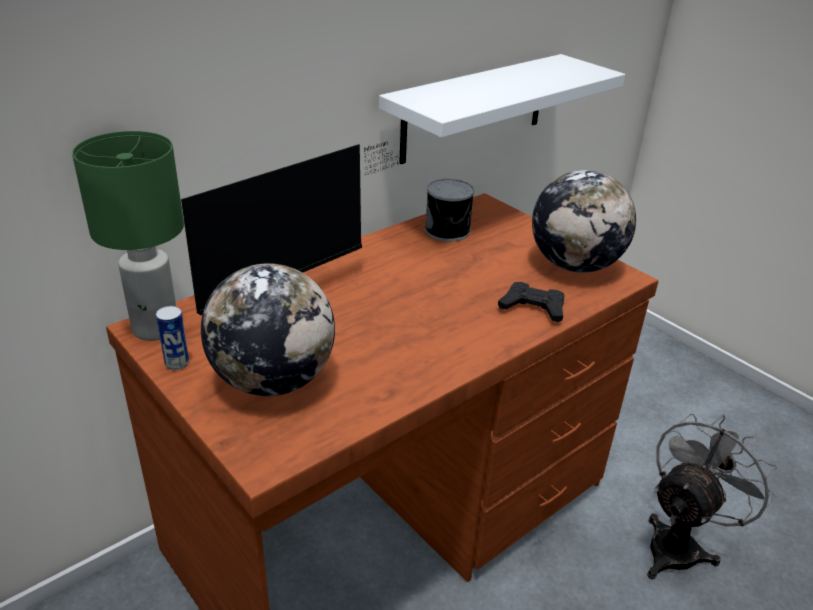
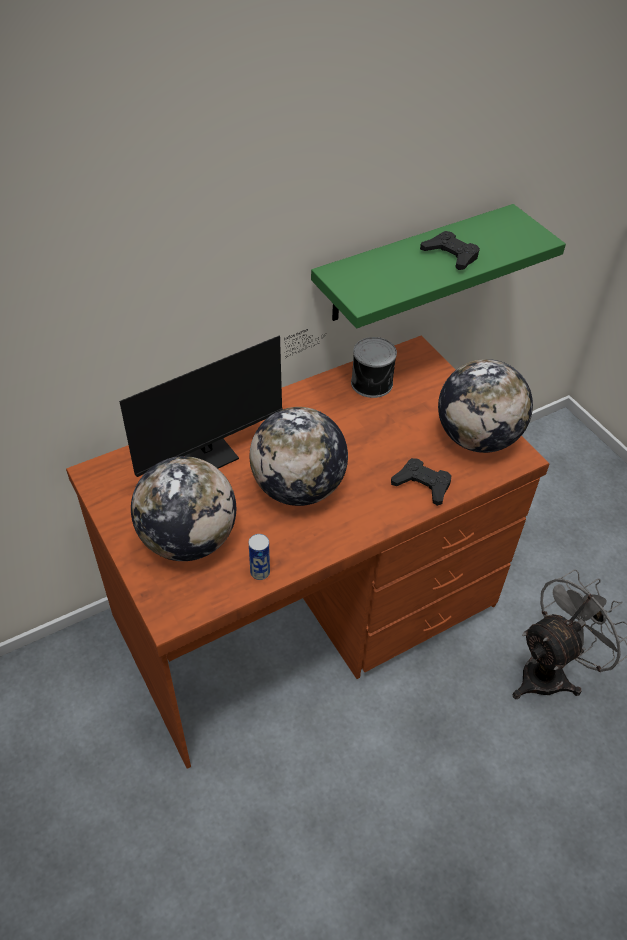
camera: 10 degrees right, 15 degrees up
green table lamp [72,131,184,341] -> none
can [156,306,189,370] -> can moved to [249,534,270,580]
white shelf [379,54,625,164] -> green shelf [311,204,566,328]
none -> globe [249,407,348,506]
none -> black game controller [420,231,480,270]

